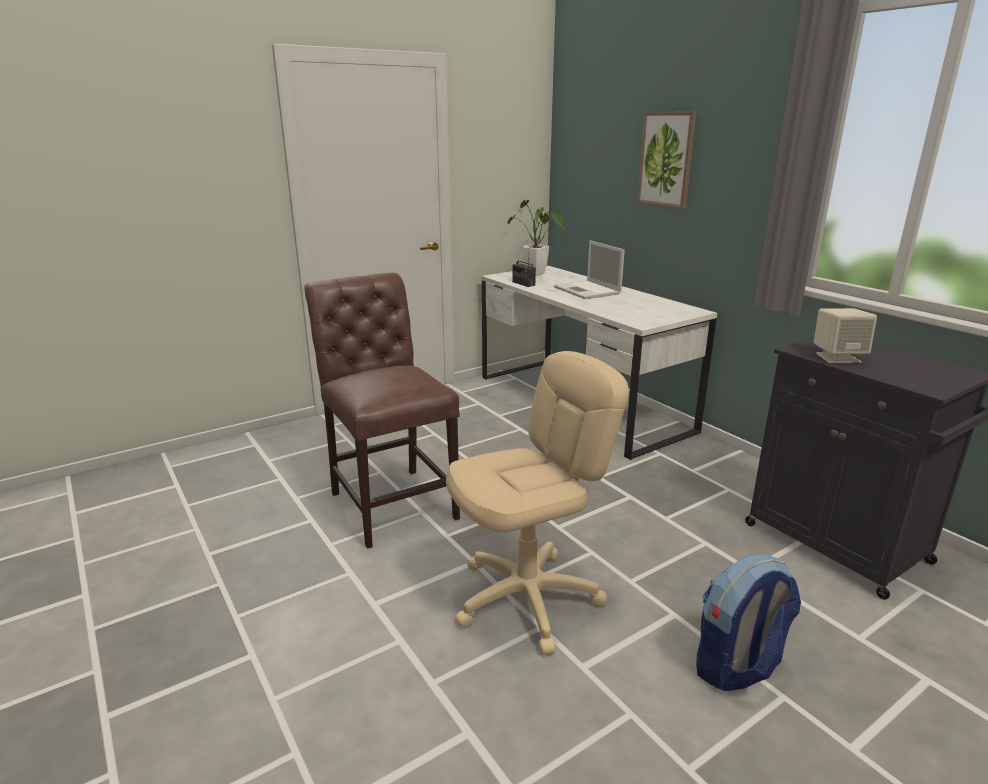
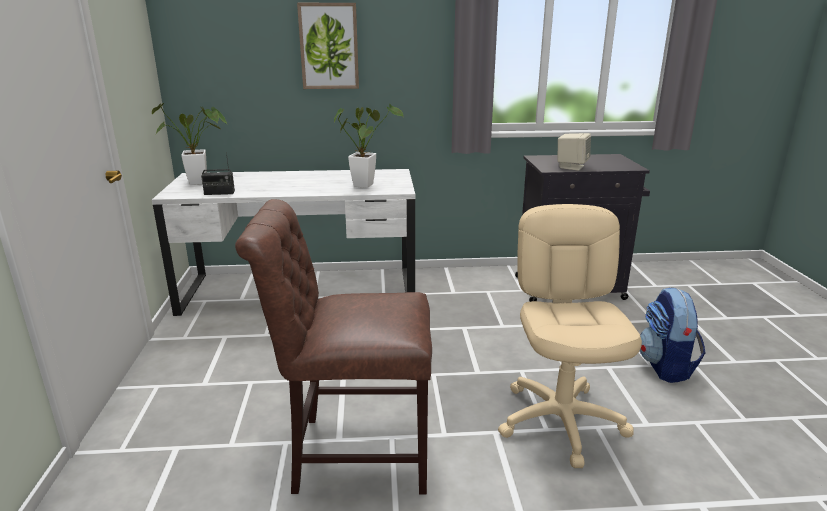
camera: 60 degrees left, 0 degrees up
laptop [554,240,625,299] -> none
none -> potted plant [334,104,404,188]

